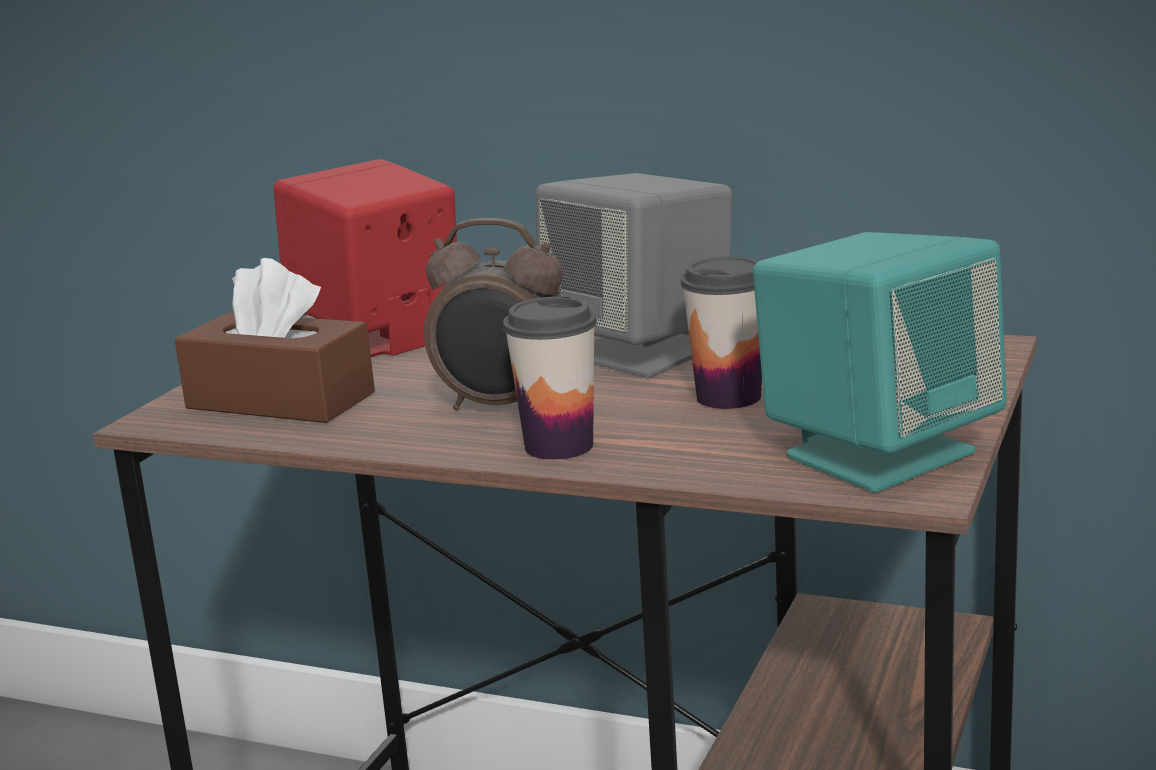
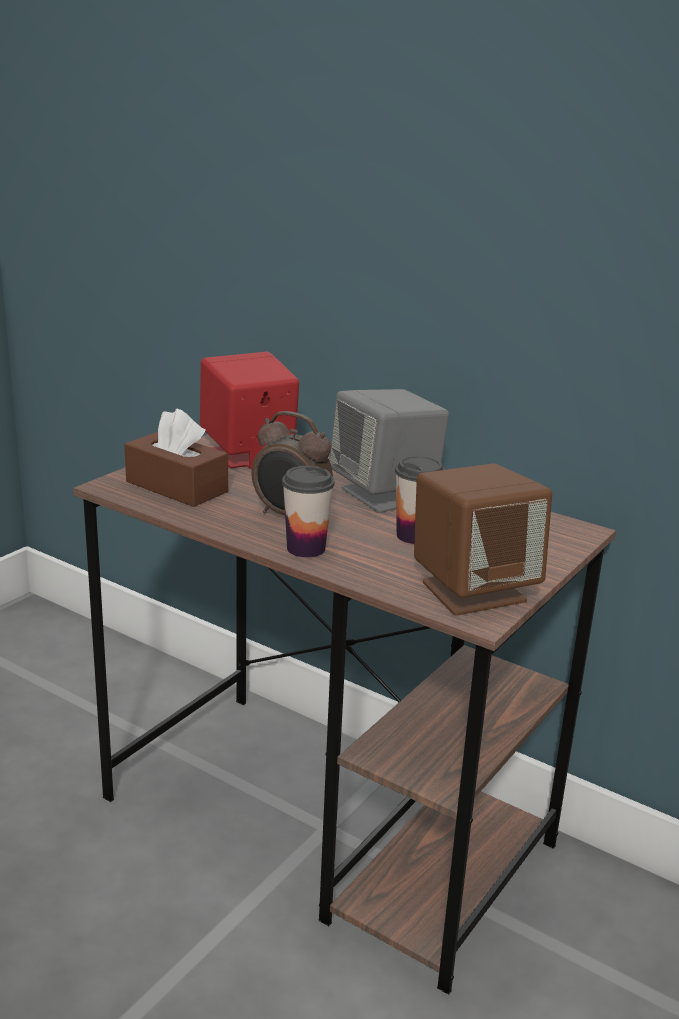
camera: 10 degrees right, 5 degrees up
turquoise speaker [753,232,1007,492] -> brown speaker [414,464,552,616]

